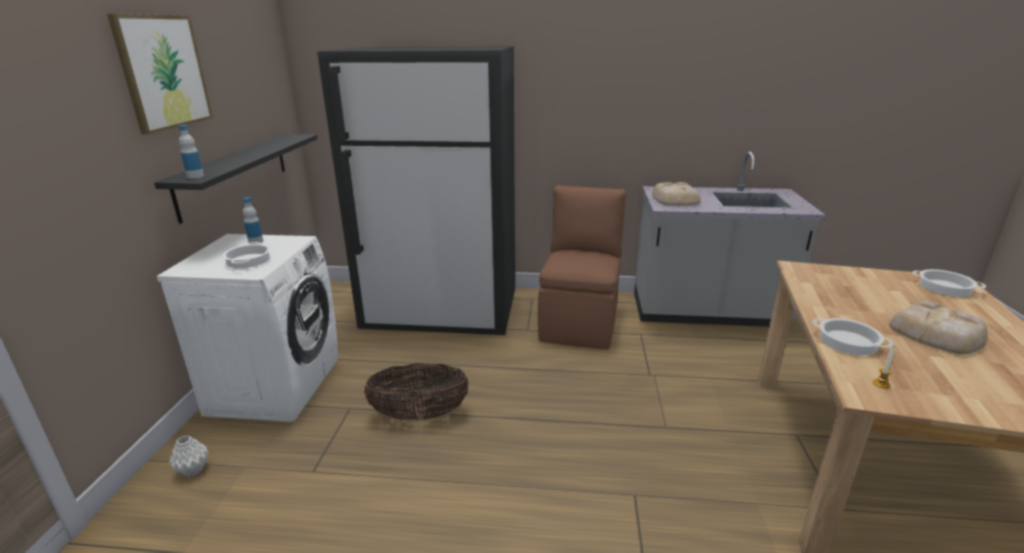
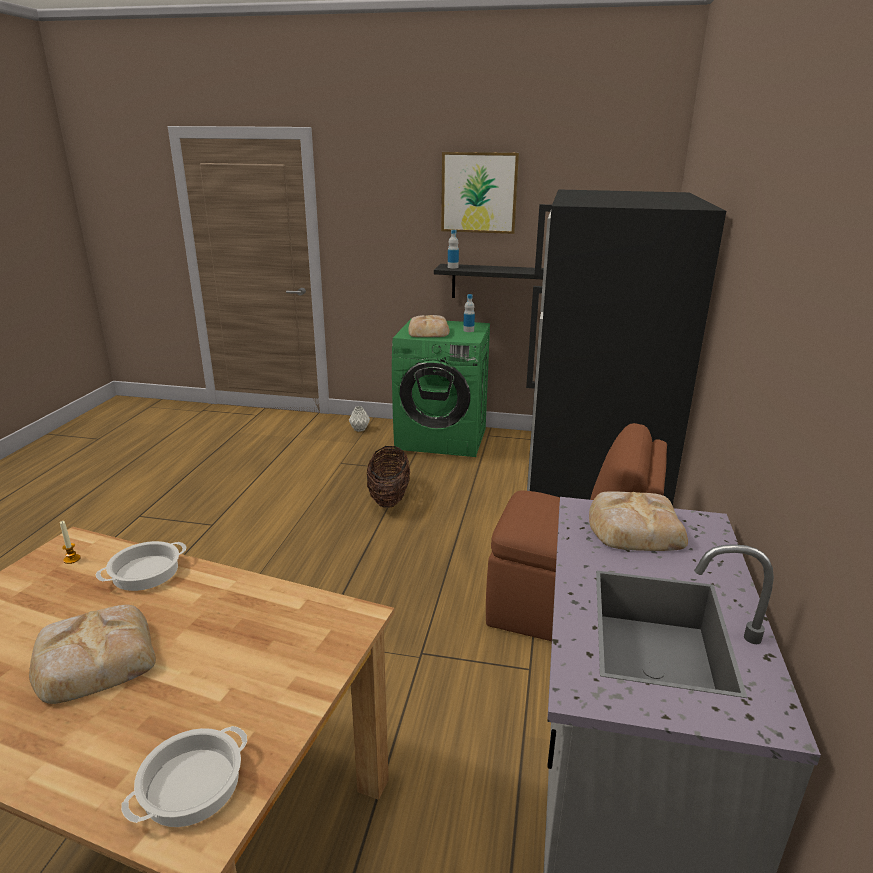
camera: 95 degrees right, 0 degrees up
white washing machine [157,234,338,422] -> green washing machine [392,319,490,457]
cooking pot [222,242,270,268] -> bread [409,315,450,337]

